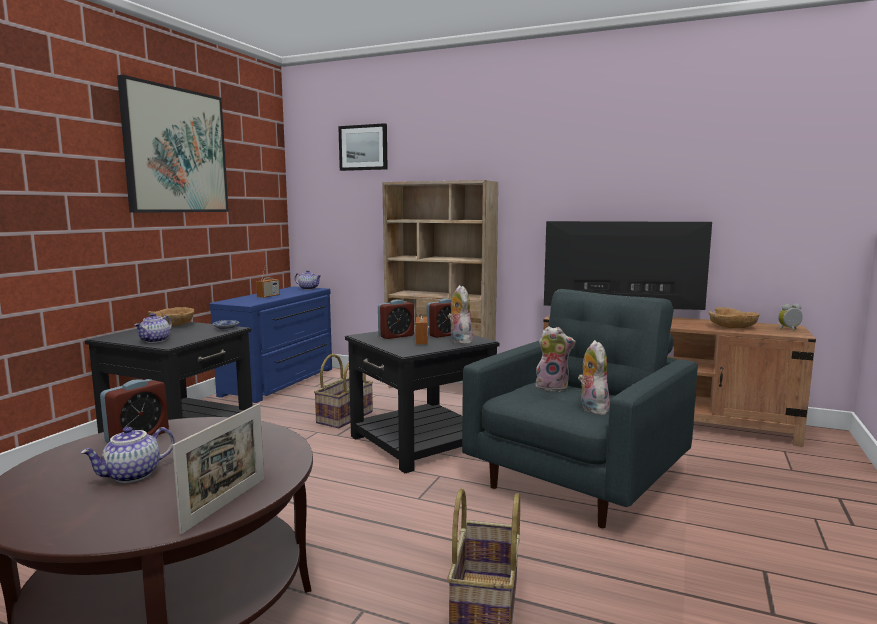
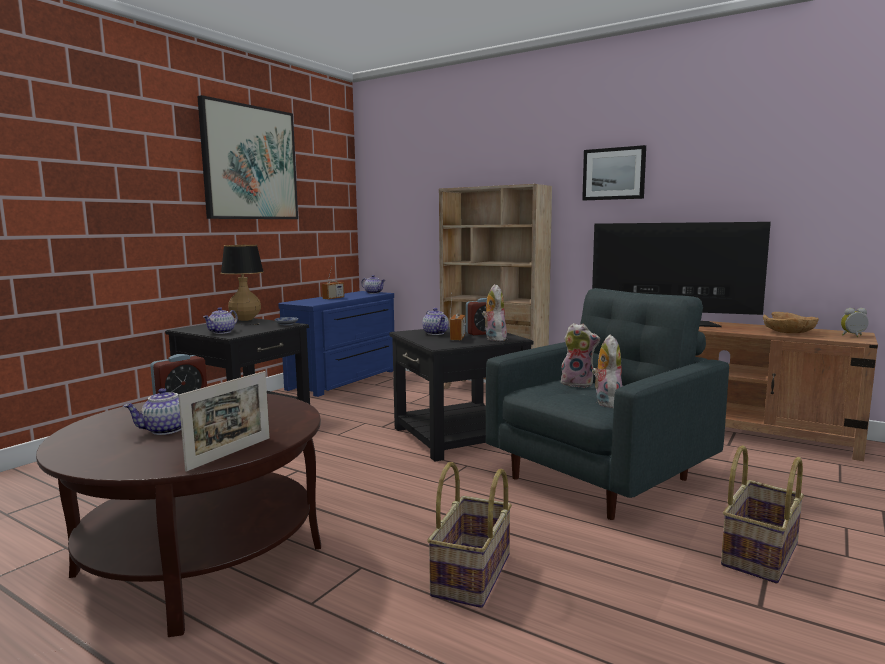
camera: 10 degrees right, 0 degrees up
brown bowl [148,307,194,326] -> table lamp [220,245,264,325]
basket [314,354,373,428] -> basket moved to [721,445,804,583]
picture [338,123,388,171] -> picture moved to [582,145,646,200]
alarm clock [378,300,414,339] -> teapot [422,308,449,335]

